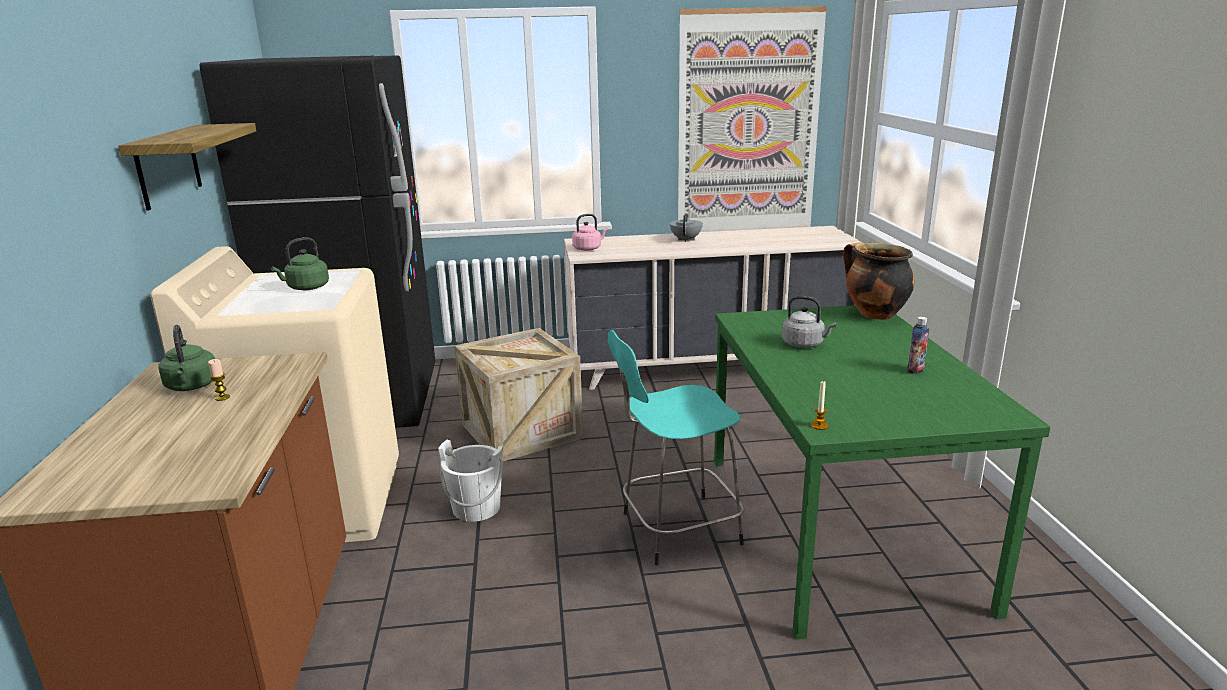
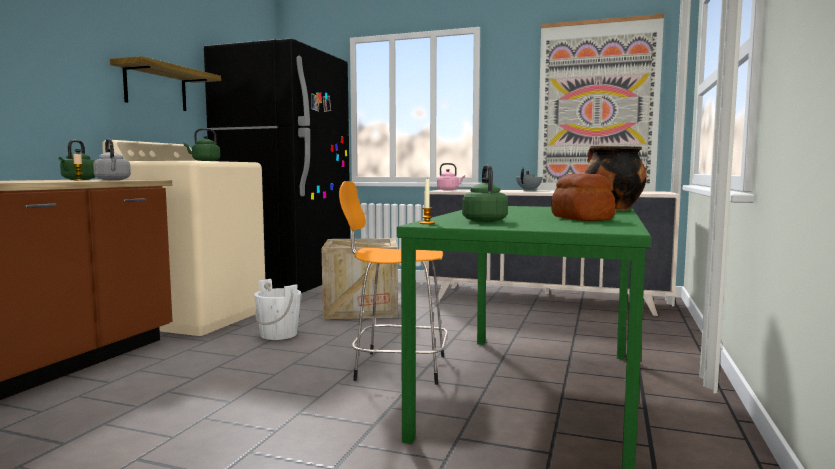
camera: 25 degrees right, 15 degrees down
turquoise stool [608,330,744,565] -> orange stool [339,181,448,385]
grey kettle [782,296,836,348] -> grey kettle moved to [93,139,131,180]
bottle [907,317,929,374] -> bread [551,173,615,221]
none -> green kettle [462,164,508,222]

